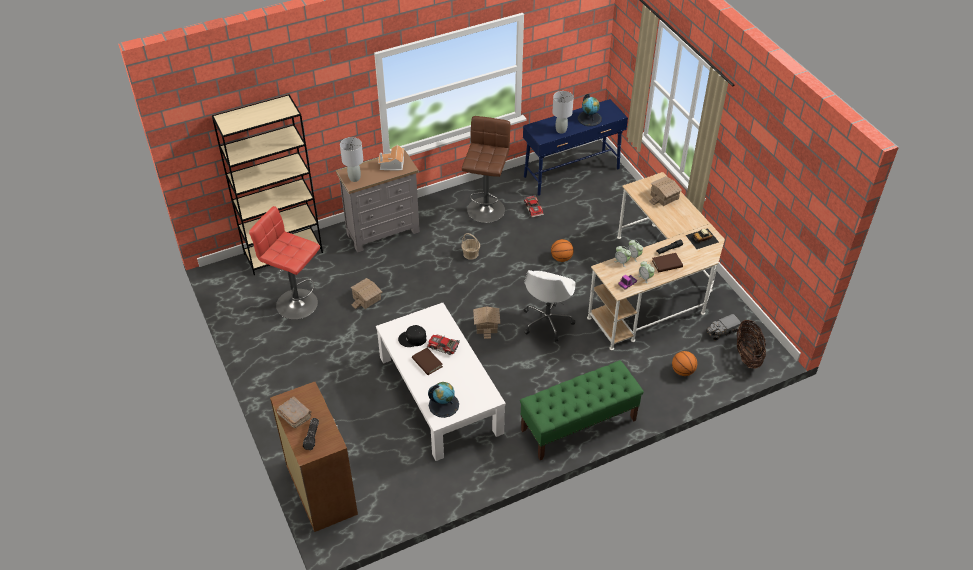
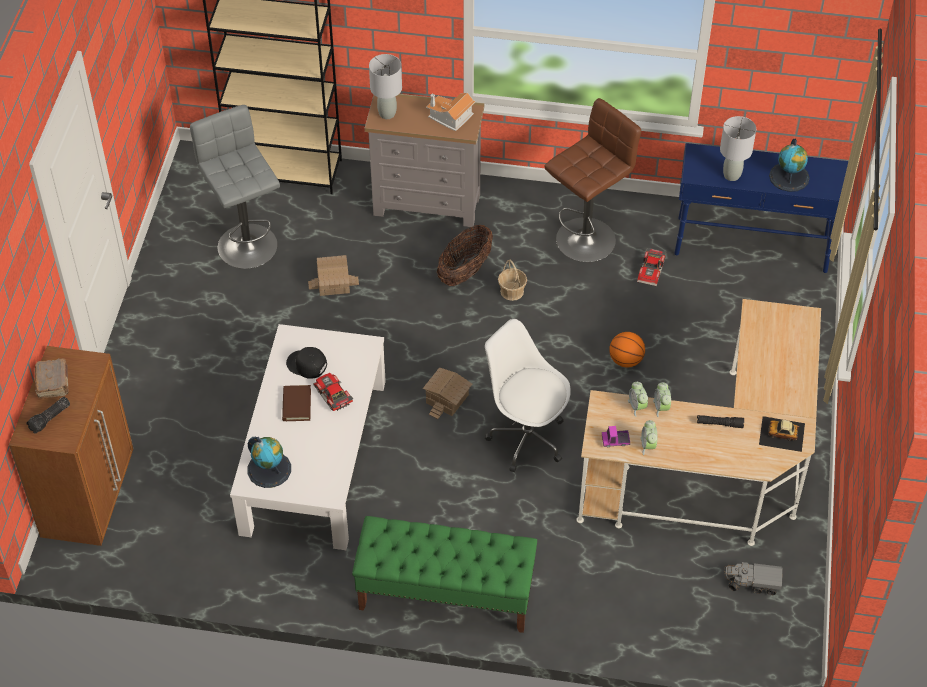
camera: 35 degrees right, 5 degrees up
red stool [249,206,320,319] -> grey stool [190,105,280,269]
white office chair [523,270,576,342] -> white office chair turned 75 degrees clockwise [485,319,571,472]
toy house [649,176,682,206] -> none
brown book [652,253,683,273] -> none
basketball [672,351,697,376] -> none
basket [737,320,766,369] -> basket moved to [437,225,493,286]

